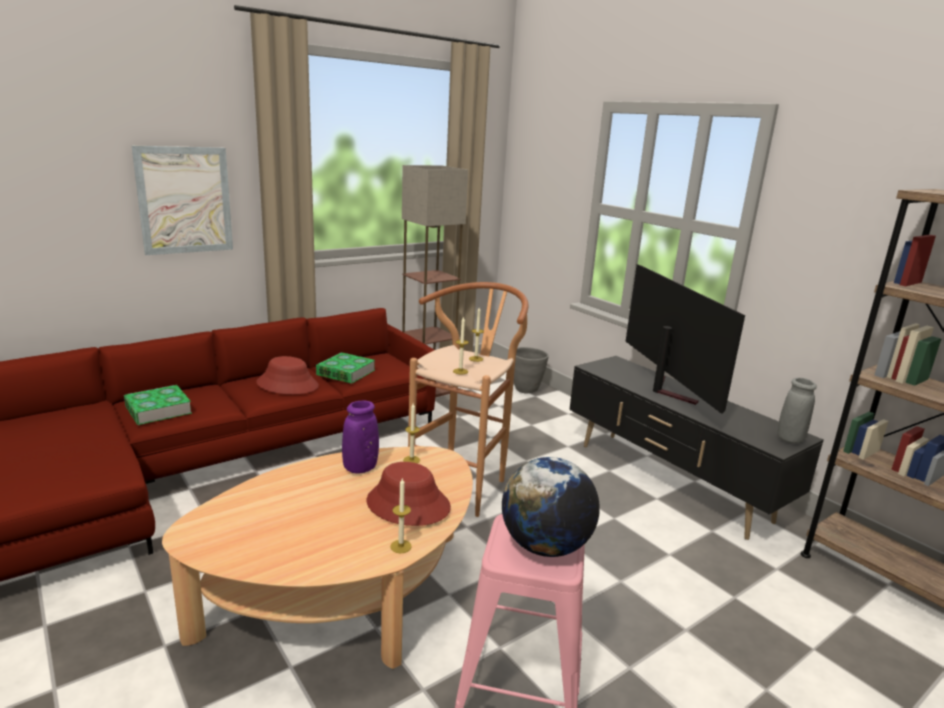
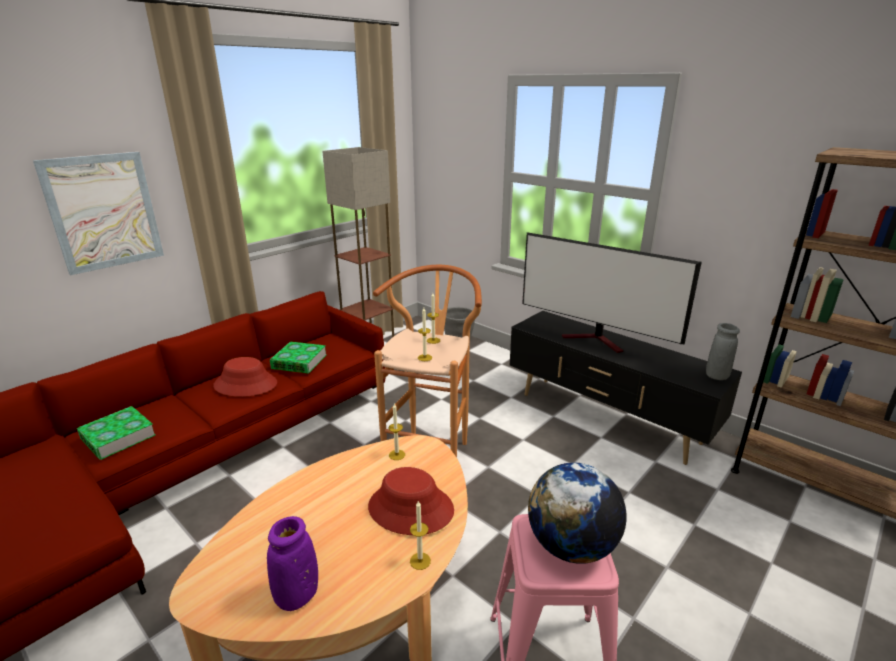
camera: 10 degrees left, 5 degrees up
purple vase [342,401,379,474] -> purple vase moved to [267,516,318,611]
television [626,264,745,414] -> television turned 150 degrees clockwise [522,232,702,353]

